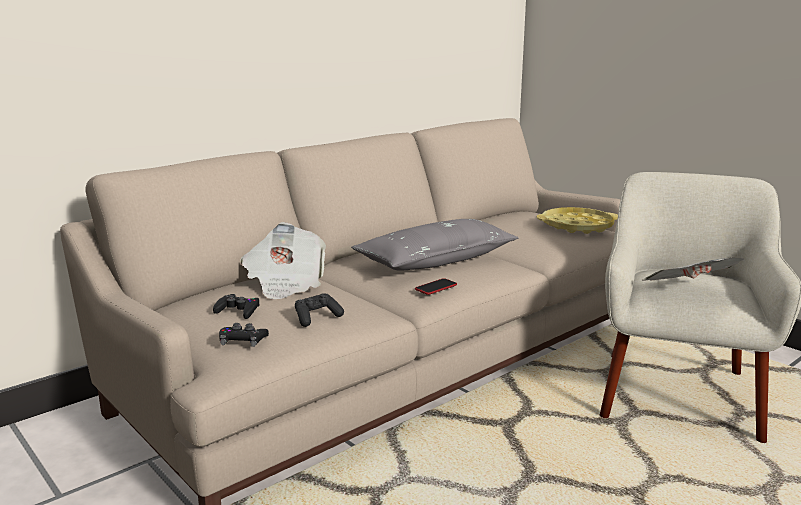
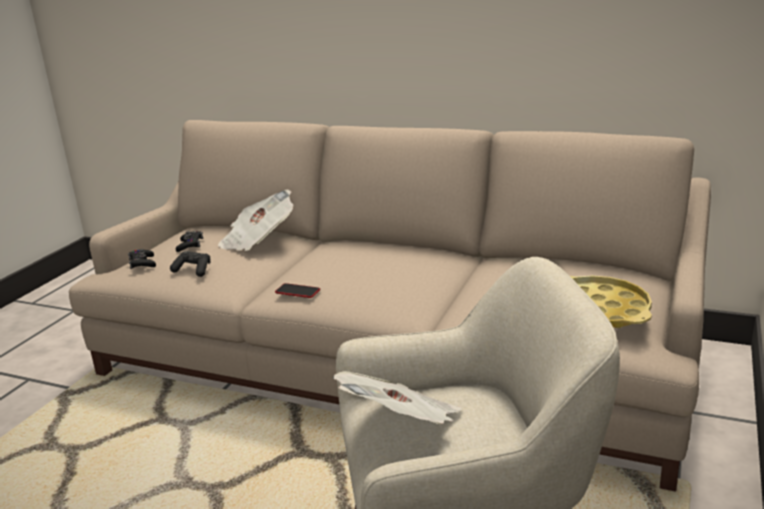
camera: 65 degrees right, 5 degrees up
grey pillow [351,219,519,271] -> none

